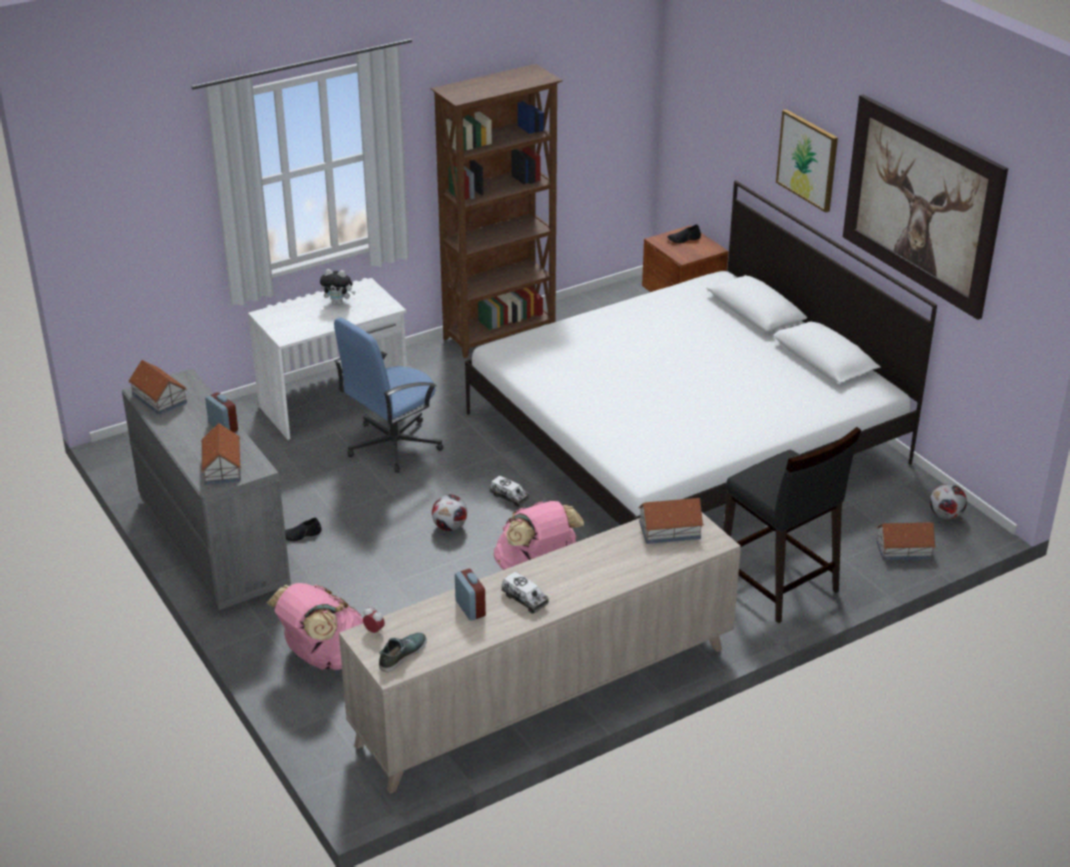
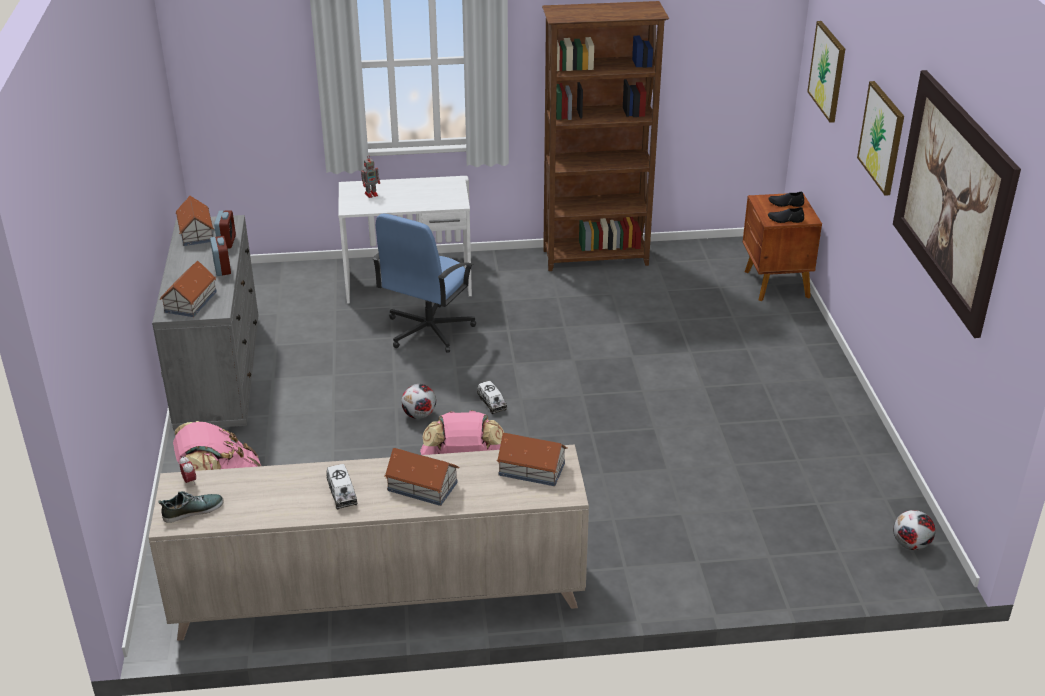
camera: 25 degrees right, 0 degrees up
black shoe [285,518,322,541] -> black shoe moved to [768,207,804,223]
plush toy [320,269,355,305] -> none
blue office chair [334,318,443,473] -> blue office chair turned 45 degrees counterclockwise [372,213,476,353]
alarm clock [455,569,486,621] -> alarm clock moved to [214,211,236,248]
white bed [465,180,937,525] -> none
black stool [723,427,861,624] -> none
toy house [876,522,936,560] -> toy house moved to [384,448,459,506]
none -> toy robot [361,155,380,198]
none -> picture [807,21,845,123]

